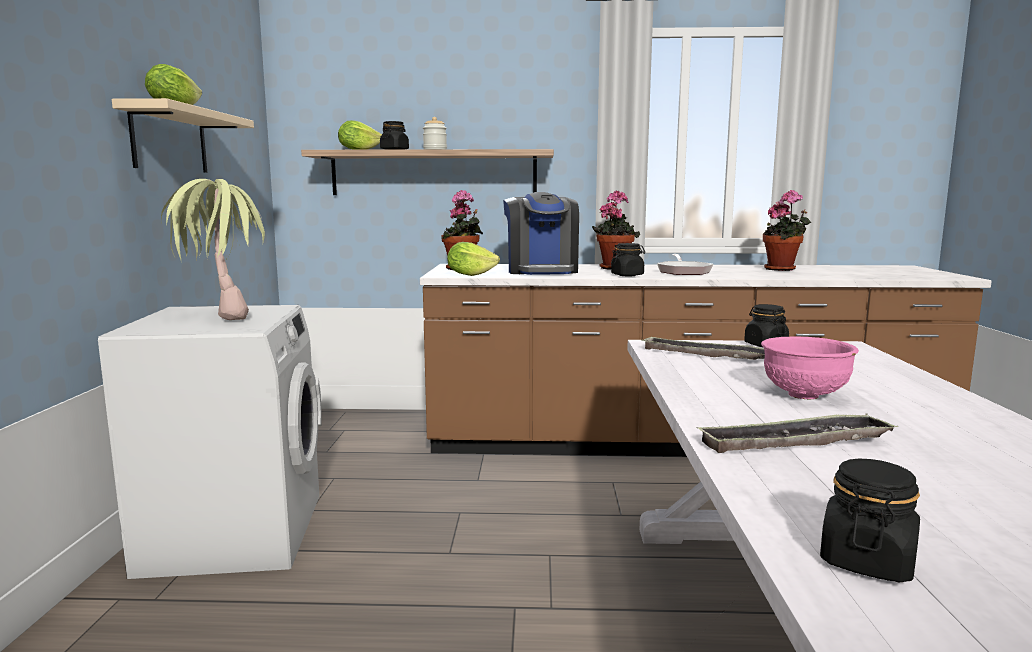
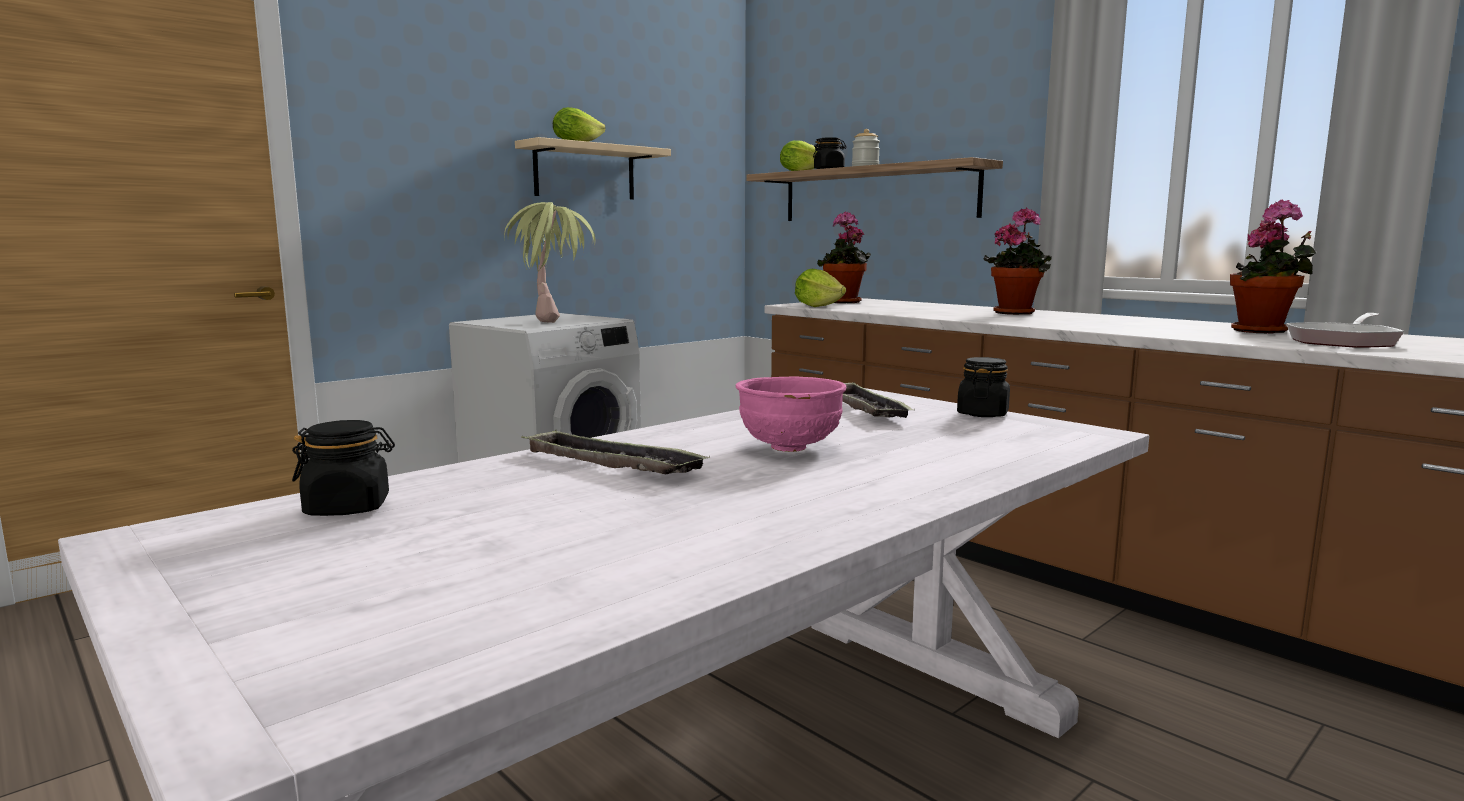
camera: 45 degrees right, 0 degrees up
coffee machine [503,192,579,275] -> none
black jar [611,243,645,277] -> none
frying pan [657,254,713,275] -> frying pan moved to [1286,313,1404,348]

